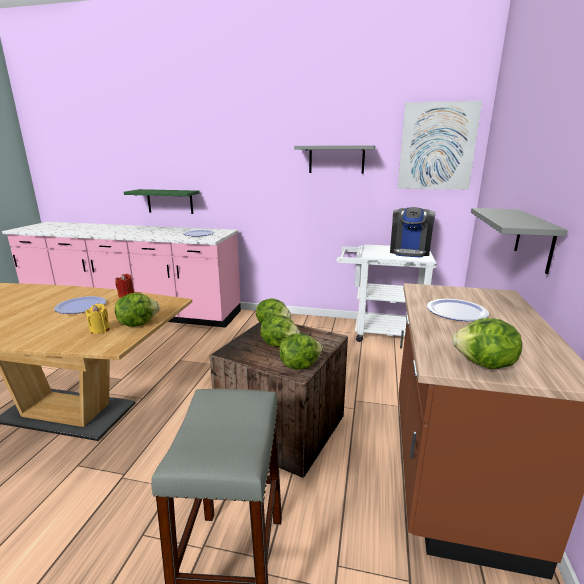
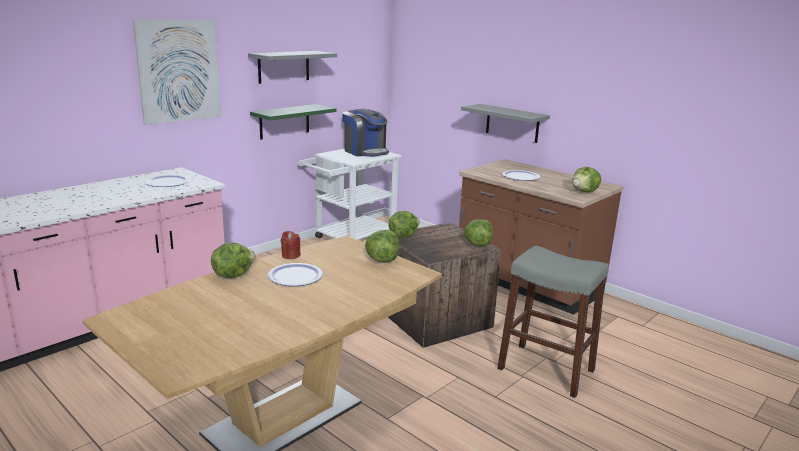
camera: 60 degrees left, 0 degrees up
yellow candle [85,303,110,334] -> none
green shelf [124,189,200,214] -> green shelf moved to [250,104,337,140]
lettuce [261,314,300,347] -> lettuce moved to [211,243,256,278]
picture [398,101,482,190] -> picture moved to [133,19,221,125]

